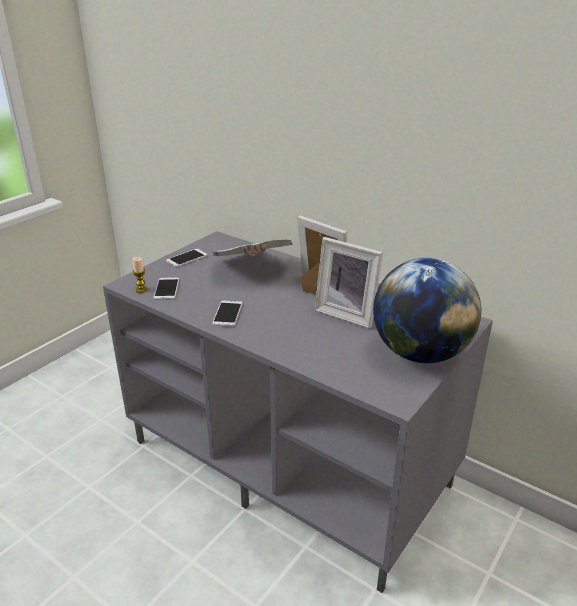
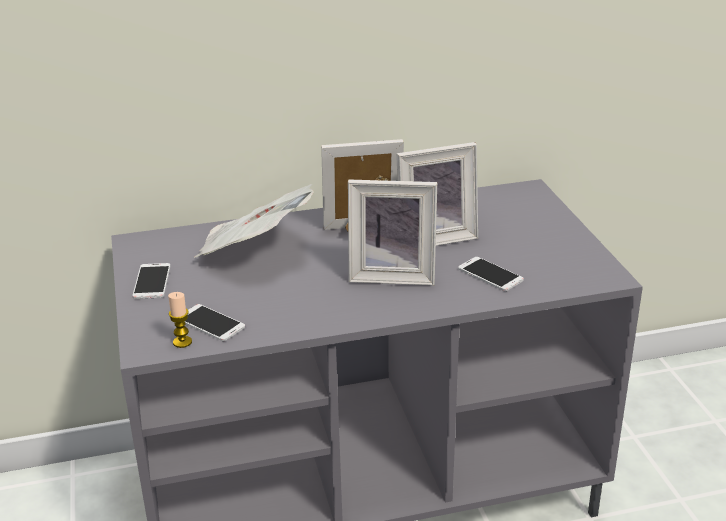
camera: 50 degrees left, 0 degrees up
phone [212,301,242,327] -> phone moved to [458,257,524,291]
globe [373,258,481,363] -> none
none -> picture frame [348,180,437,286]

